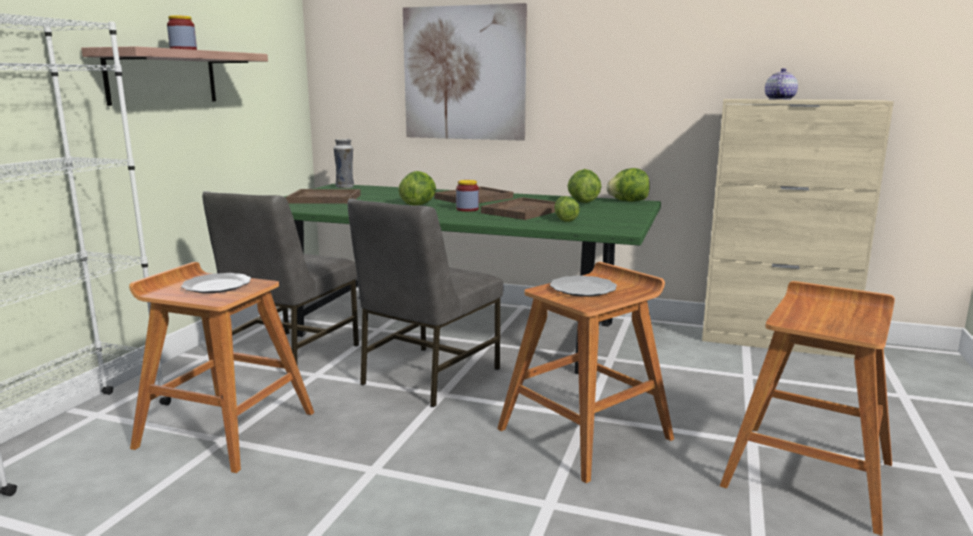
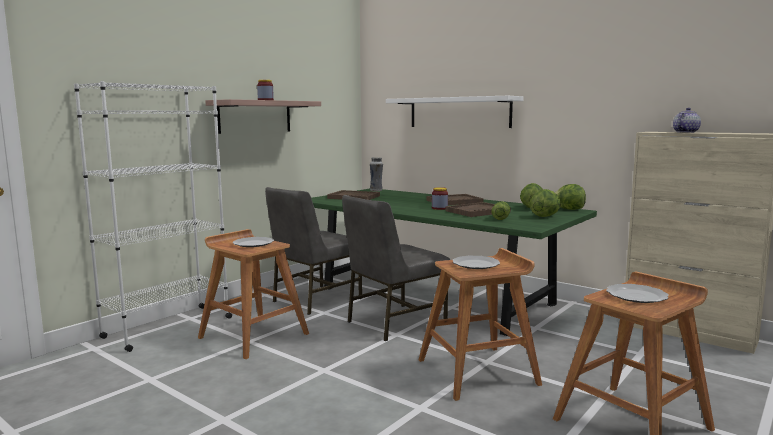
camera: 20 degrees right, 5 degrees down
lettuce [398,171,436,206] -> lettuce moved to [529,189,561,217]
picture [403,3,527,141] -> white shelf [386,96,524,128]
none -> plate [606,284,669,303]

